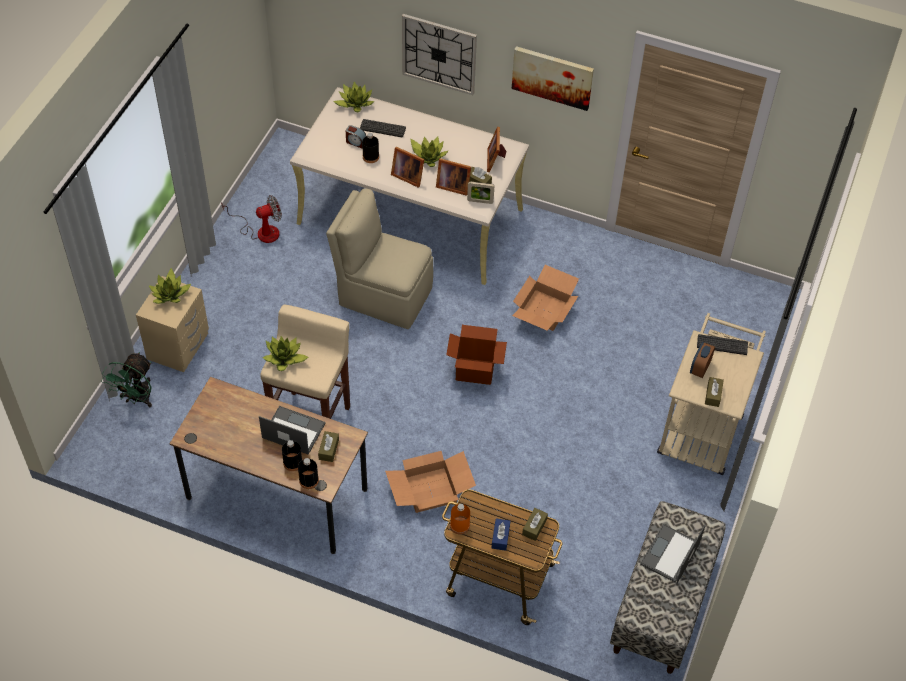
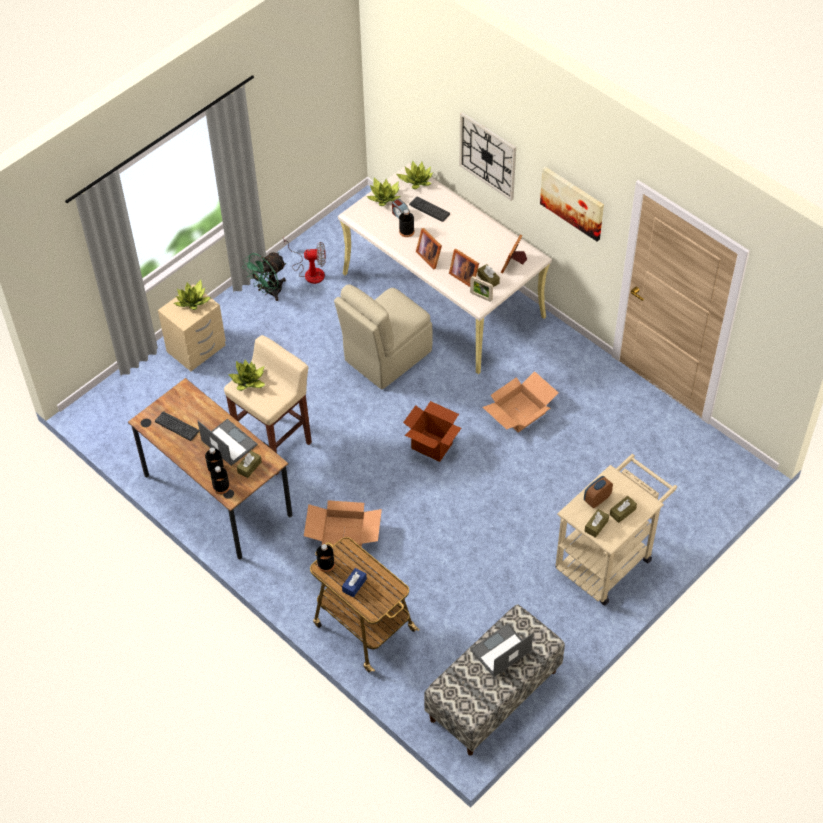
camera: 25 degrees right, 0 degrees up
green fan [101,352,152,407] -> green fan moved to [244,252,286,301]
beige chair [326,188,433,329] -> beige chair turned 90 degrees counterclockwise [334,284,433,390]
potted plant [410,136,449,167] -> potted plant moved to [367,177,400,206]
orange bottle [450,504,470,534] -> black bottle [316,544,335,572]
brown tissue box [522,508,548,541] -> brown tissue box moved to [610,496,637,523]
keyboard [697,334,748,355] -> keyboard moved to [155,411,199,441]

